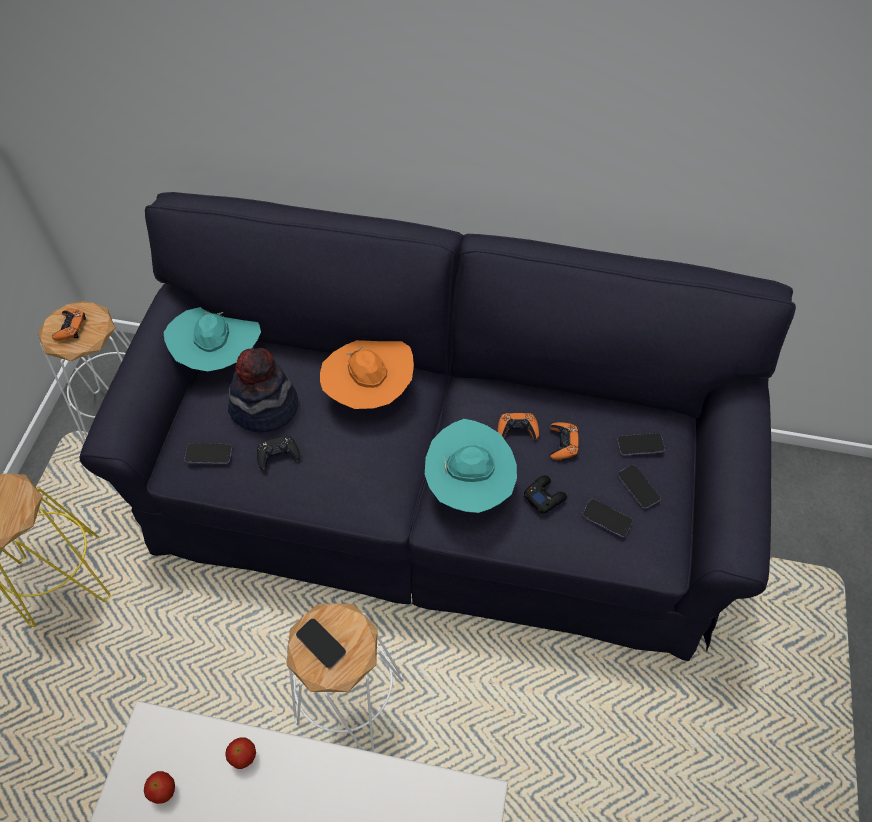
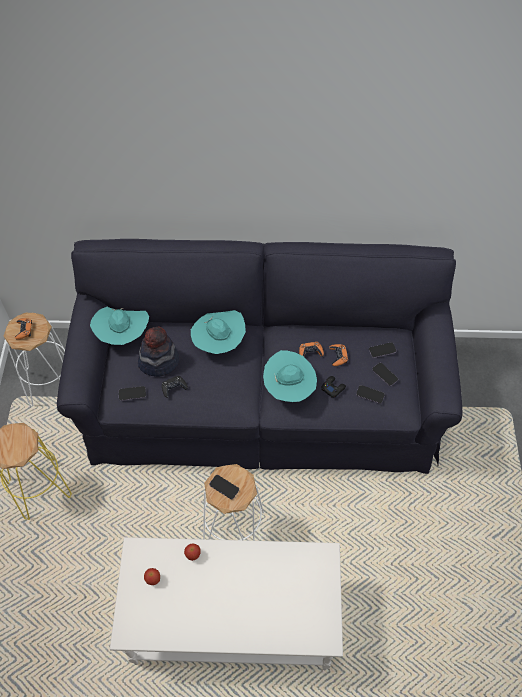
camera: 10 degrees left, 0 degrees up
orange hat [320,340,414,409] -> turquoise hat [191,310,246,354]

